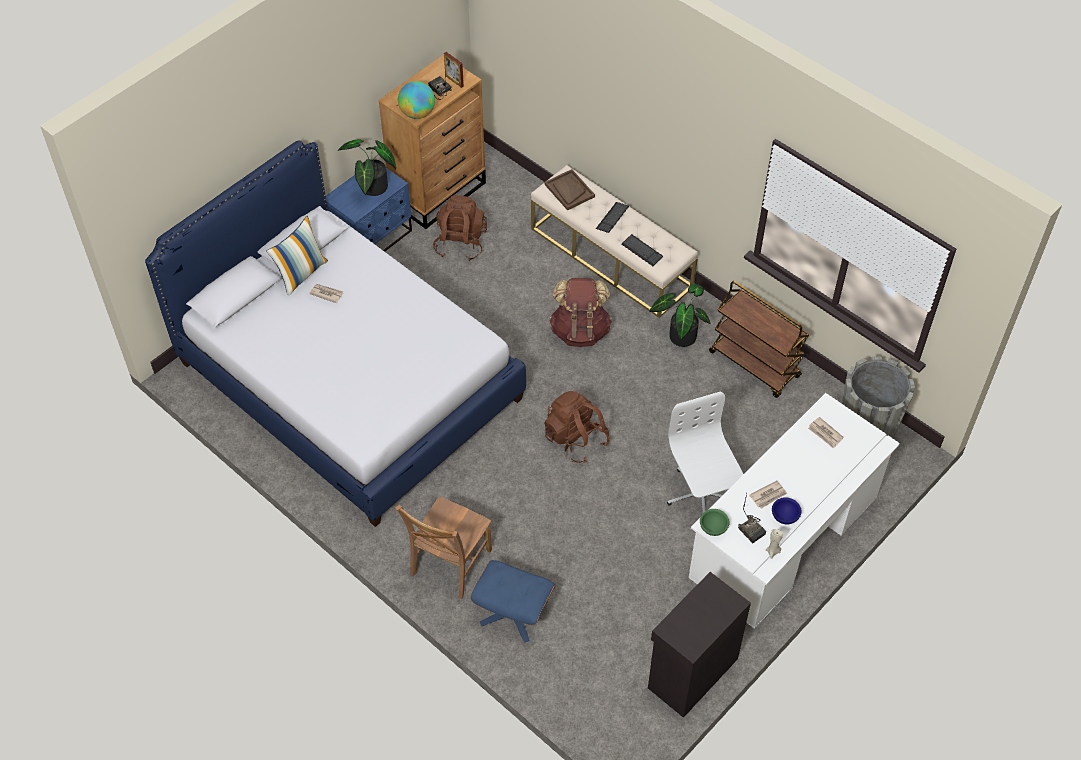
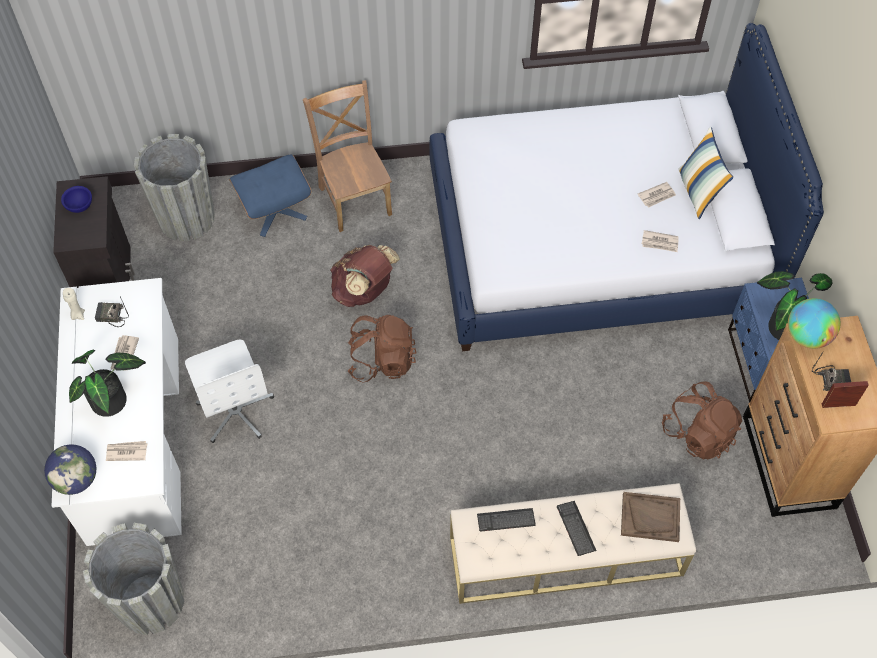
camera: 130 degrees right, 5 degrees up
brown backpack [550,278,612,347] -> brown backpack moved to [330,245,400,307]
potted plant [649,284,711,347] -> potted plant moved to [69,350,146,417]
white office chair [667,391,743,513] -> white office chair turned 45 degrees clockwise [185,340,274,443]
green bowl [700,509,730,536] -> none
brown cart [709,281,809,398] -> none
blue bowl [772,497,801,525] -> blue bowl moved to [61,186,92,213]
none -> globe [44,445,96,495]
none -> grey planter [134,134,215,241]
none -> newspaper [642,230,679,252]

